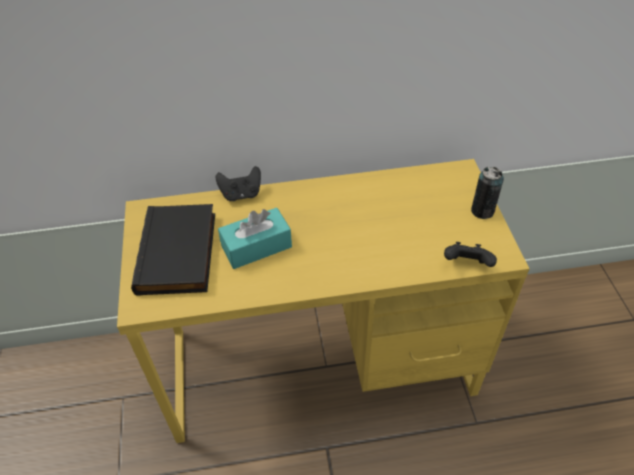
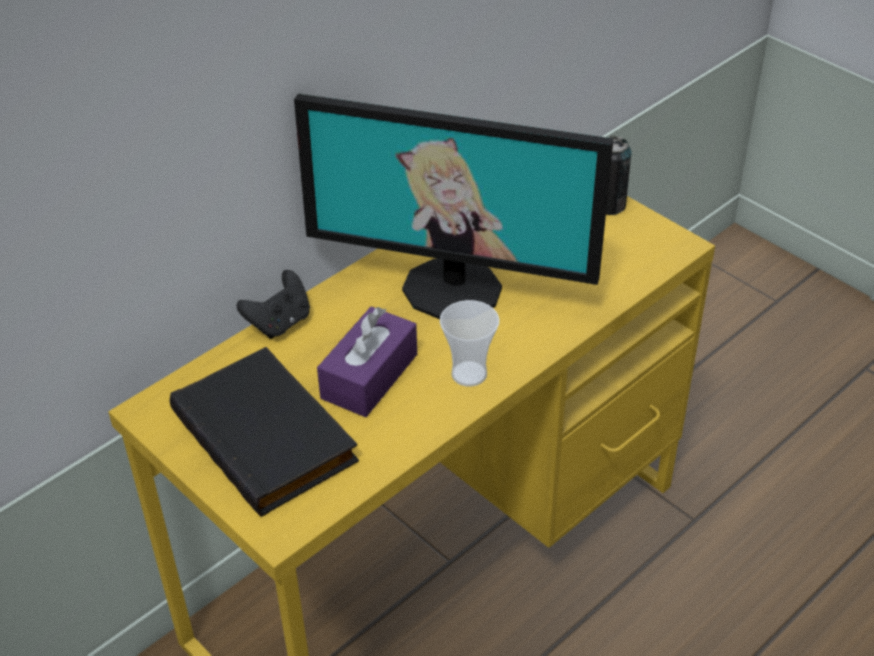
camera: 35 degrees left, 5 degrees down
turquoise tissue box [218,208,292,269] -> purple tissue box [317,306,417,417]
black game controller [444,242,497,267] -> none
none -> monitor [294,94,613,319]
none -> cup [440,300,499,387]

